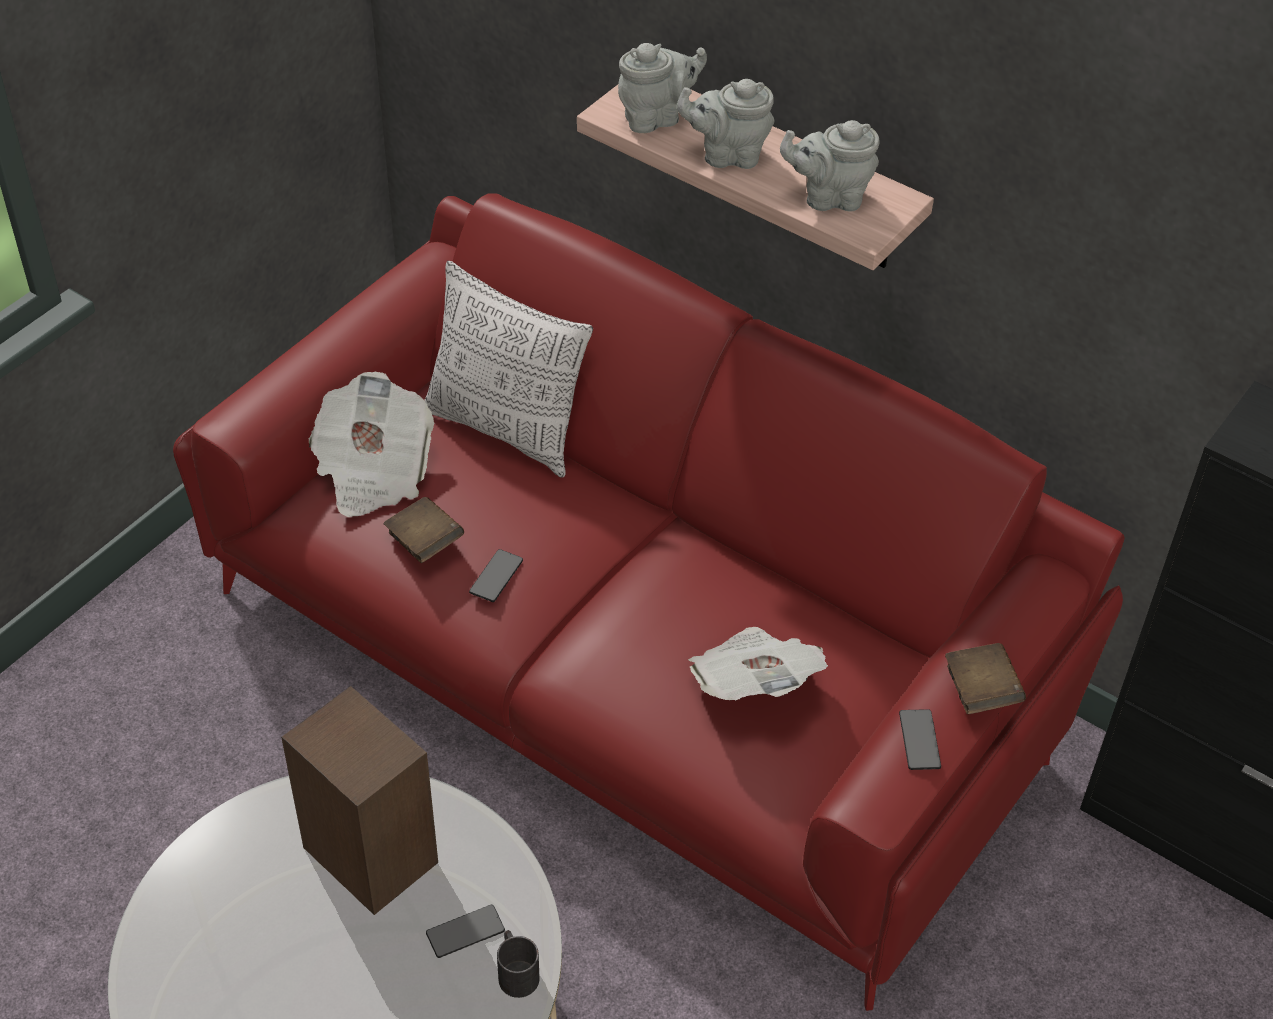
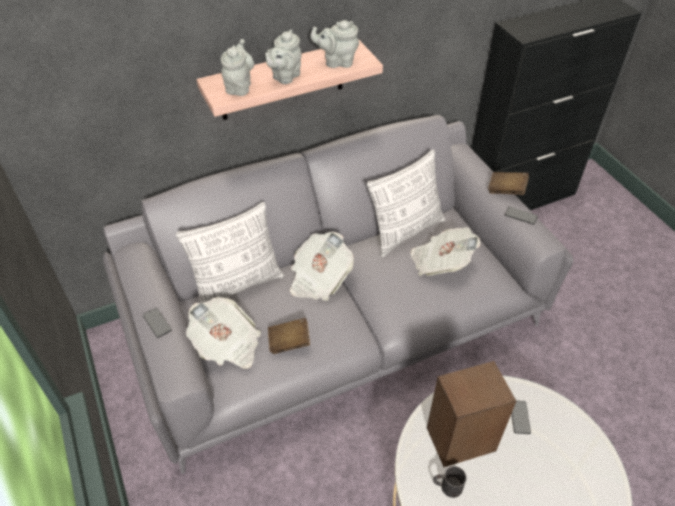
camera: 60 degrees left, 0 degrees up
red sofa [173,193,1125,1011] -> grey sofa [103,115,574,474]
phone [469,549,523,602] -> phone moved to [143,308,172,338]
black mug [497,930,539,998] -> black mug moved to [433,466,466,498]
grey teapot [780,120,879,211] -> grey teapot turned 60 degrees clockwise [310,20,359,68]
none -> newspaper [290,232,354,301]
none -> pillow [367,149,445,257]

